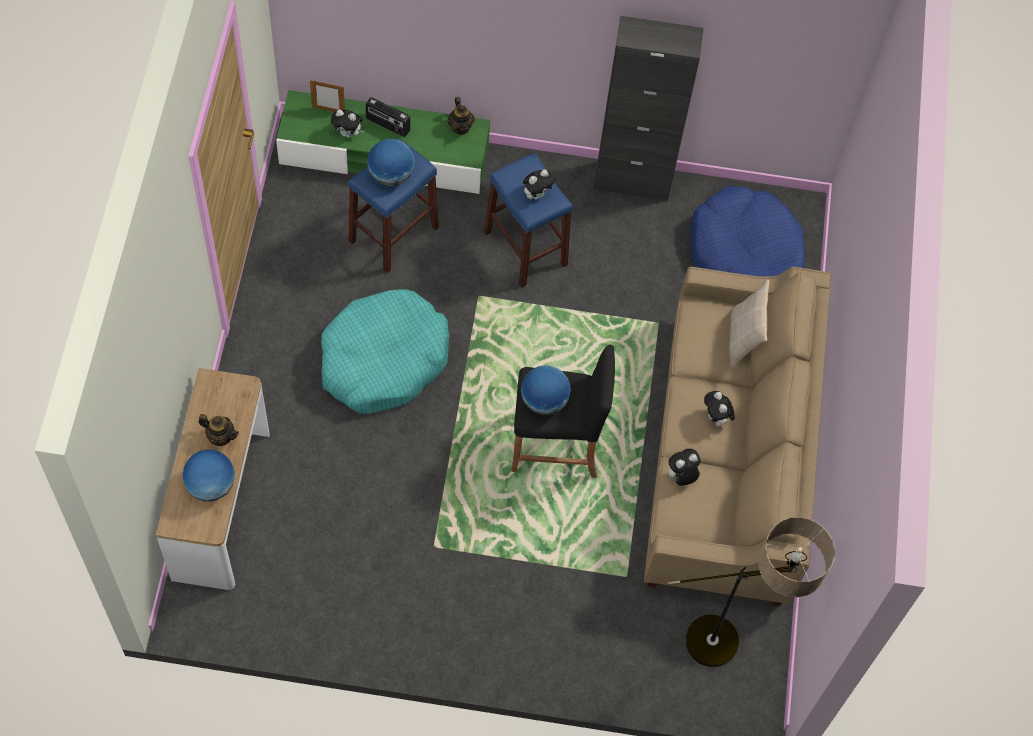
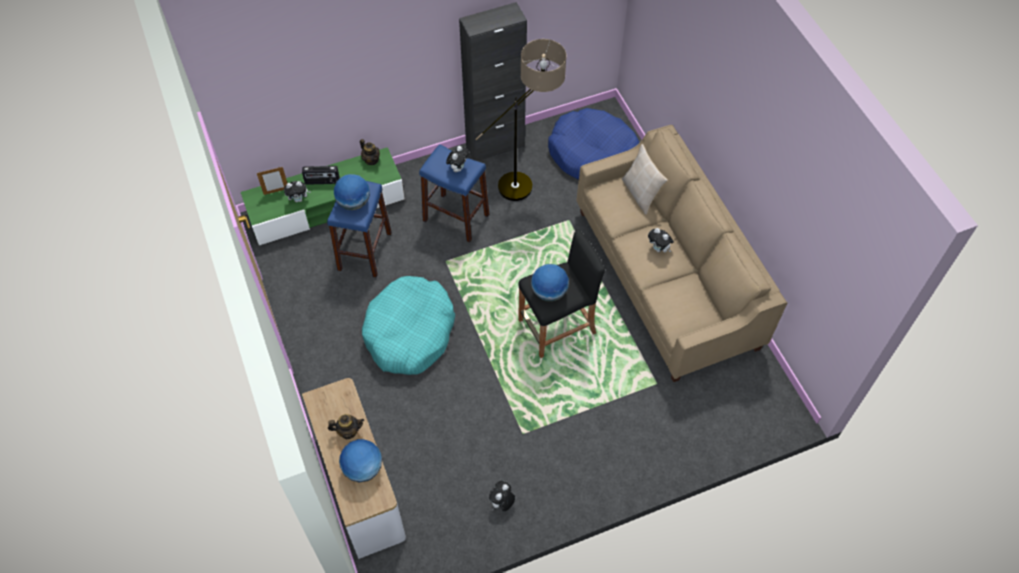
camera: 25 degrees left, 5 degrees down
plush toy [665,449,701,486] -> plush toy moved to [489,481,515,512]
floor lamp [668,517,835,667] -> floor lamp moved to [475,39,567,201]

